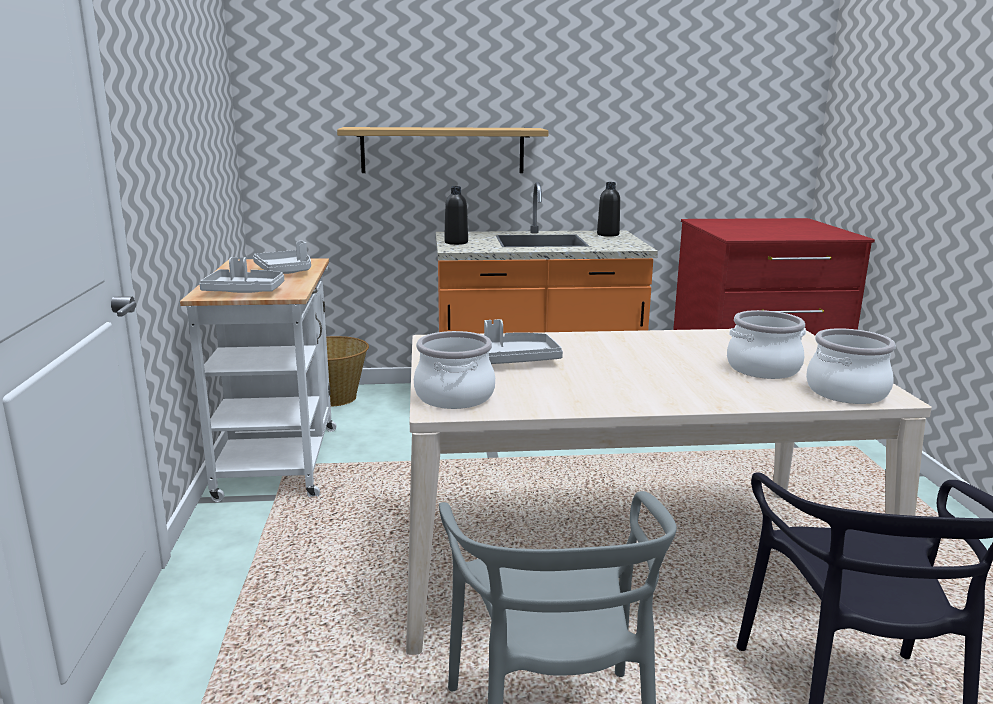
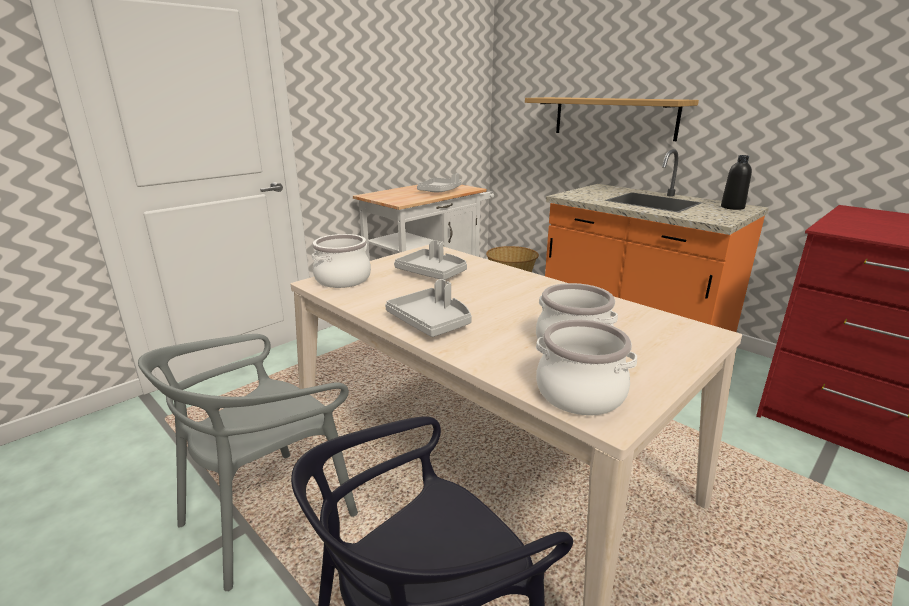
camera: 50 degrees right, 5 degrees up
grey tray [199,257,284,293] -> grey tray moved to [385,279,472,337]
black bottle [444,186,468,245] -> none

